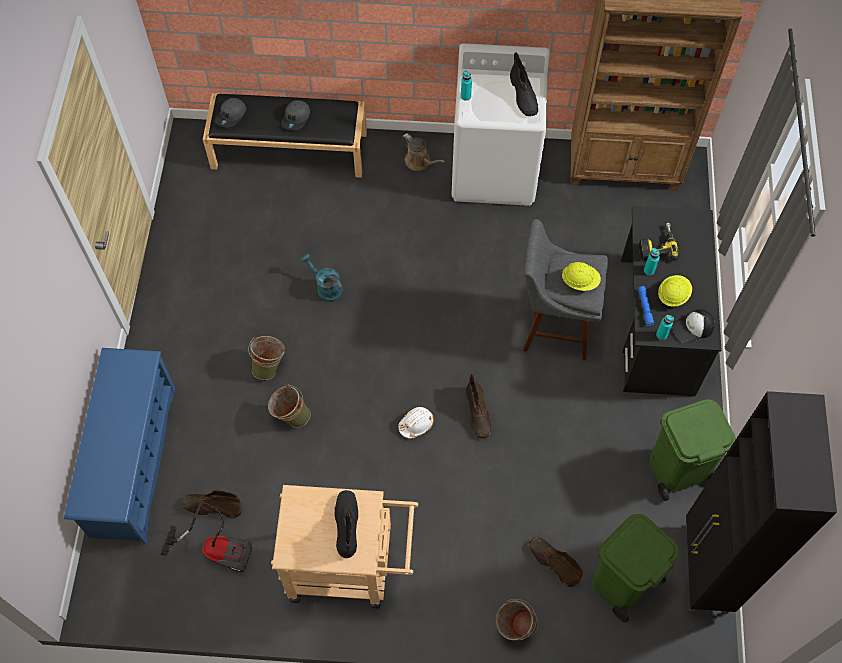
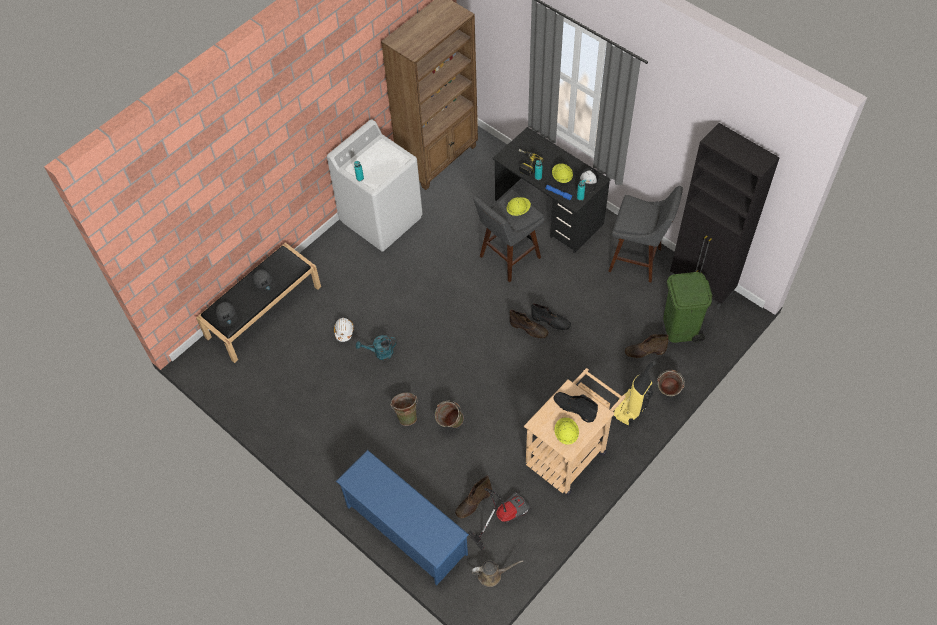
camera: 50 degrees left, 5 degrees down
white hard hat [398,407,434,439] -> white hard hat moved to [334,318,354,342]
brown watering can [402,133,445,171] -> brown watering can moved to [472,560,523,587]
black boot [510,52,538,116] -> black boot moved to [531,303,571,330]
green trash can [649,399,736,501] -> grey stool [608,186,683,282]
none -> yellow hard hat [554,417,579,445]
none -> vacuum cleaner [612,361,657,427]

